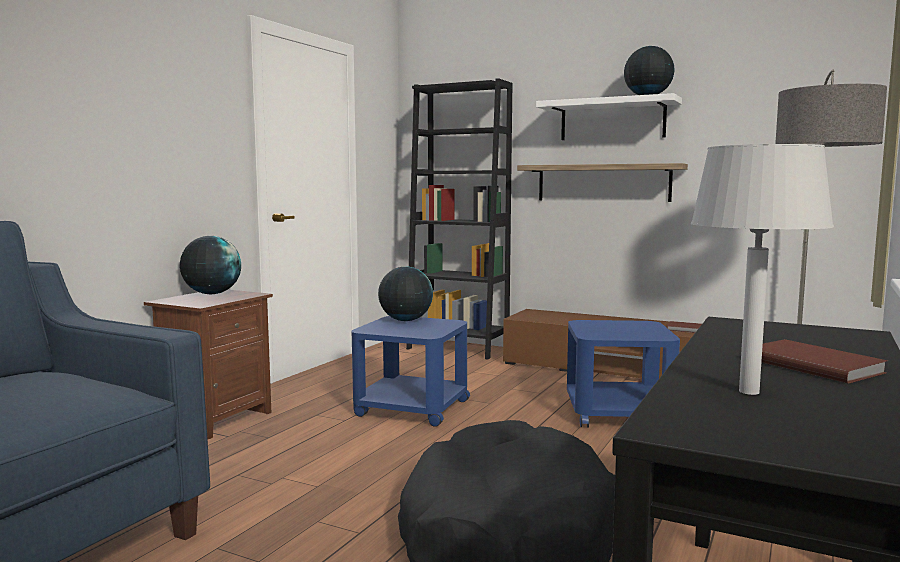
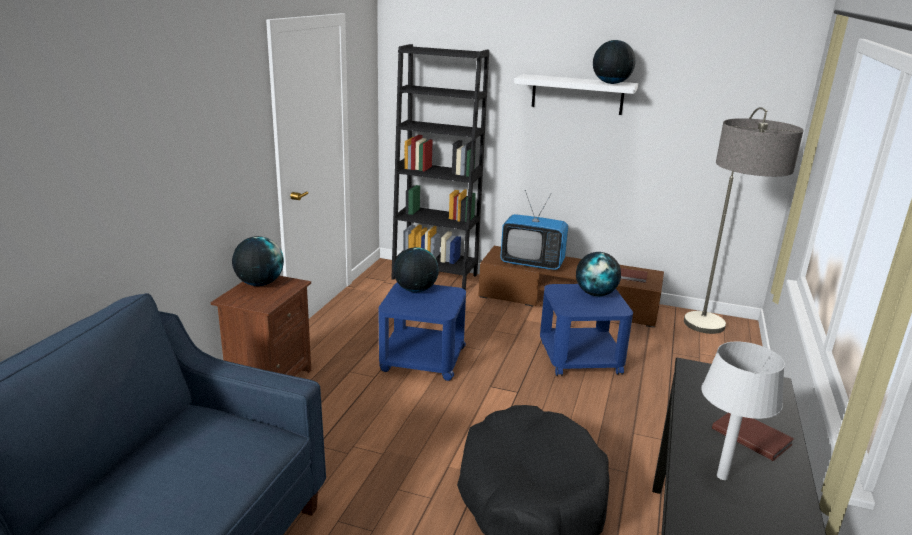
camera: 10 degrees left, 15 degrees up
shelf [517,163,688,202] -> none
none -> television [500,190,568,270]
none -> globe [576,252,621,296]

